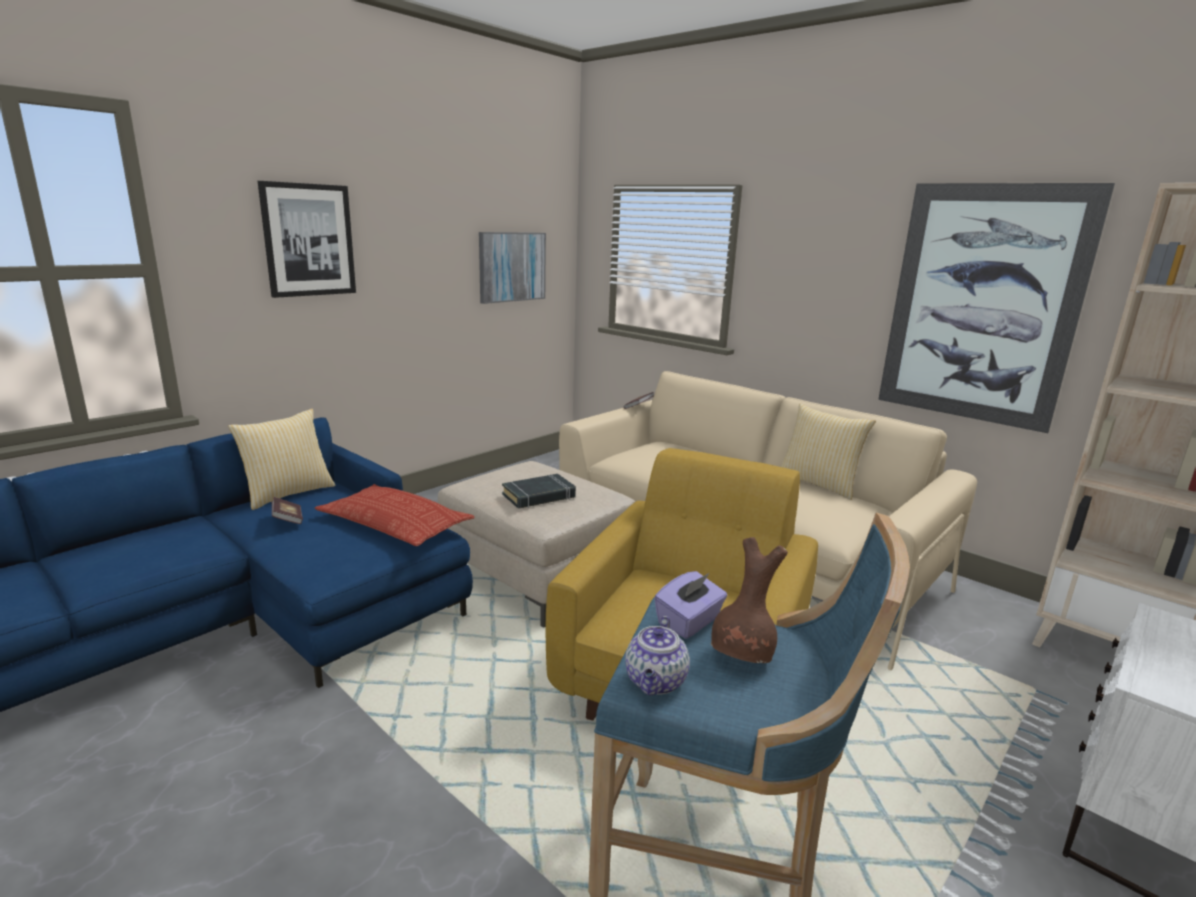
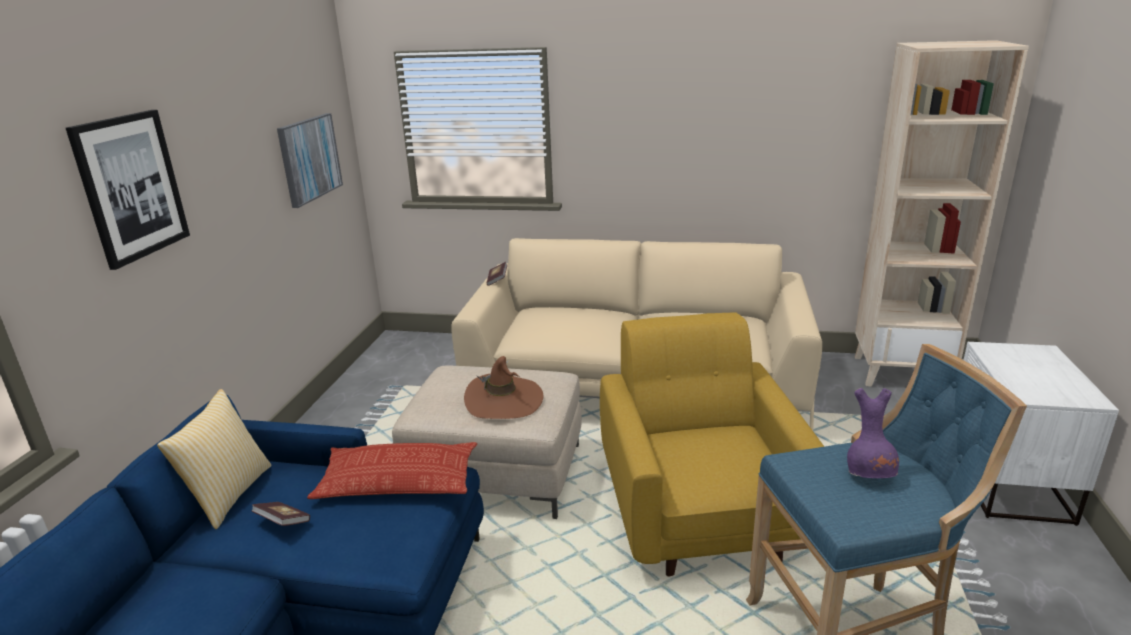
camera: 30 degrees left, 5 degrees up
black book [502,474,576,509] -> brown hat [464,356,544,419]
teapot [625,616,690,695] -> none
purple tissue box [654,571,727,639] -> none
brown vase [711,537,788,663] -> purple vase [847,388,899,478]
pillow [781,403,876,500] -> none
picture [878,183,1115,433] -> none

